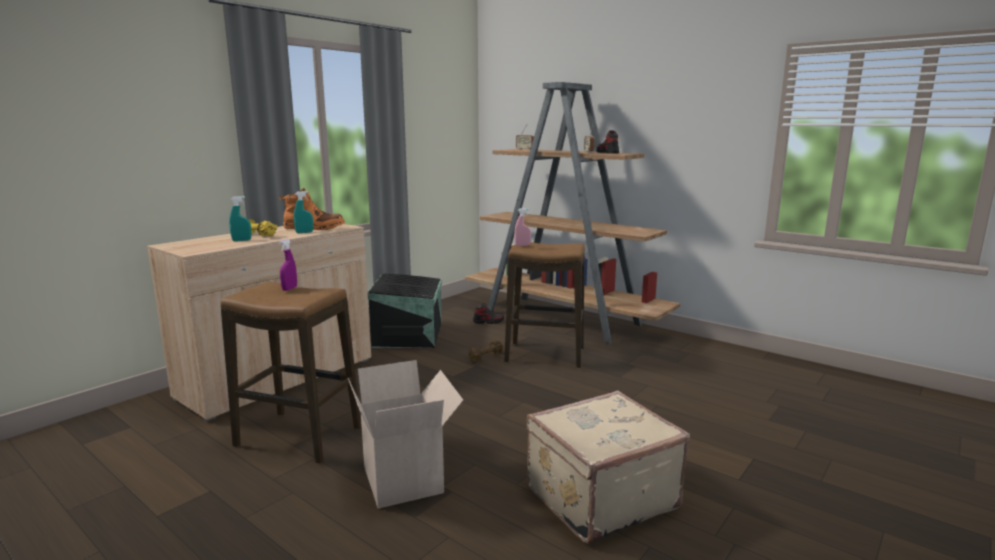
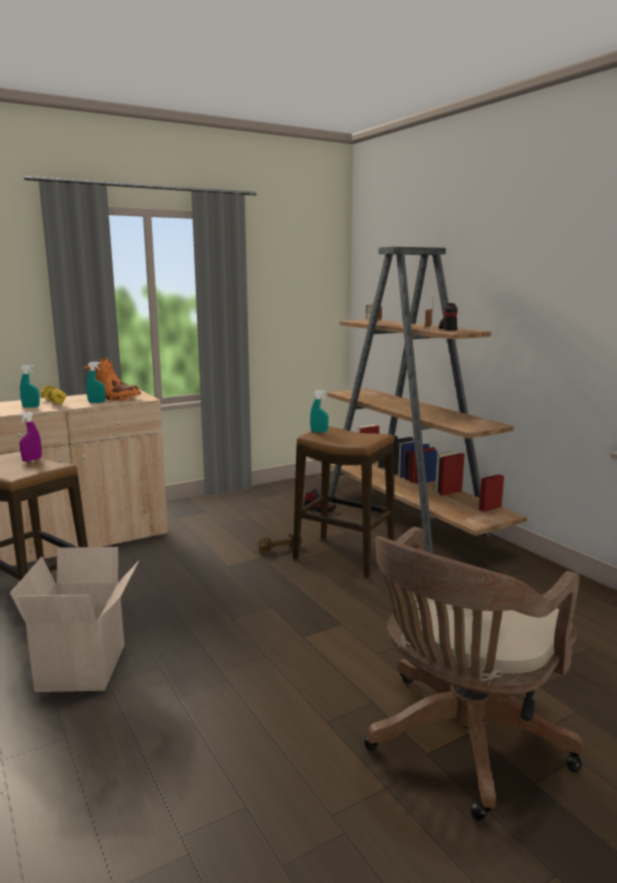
camera: 20 degrees right, 0 degrees up
black storage box [368,274,442,348] -> none
pink spray bottle [514,208,531,246] -> turquoise spray bottle [310,390,329,433]
beige suitcase [527,390,690,544] -> none
none -> brown office chair [364,527,582,821]

